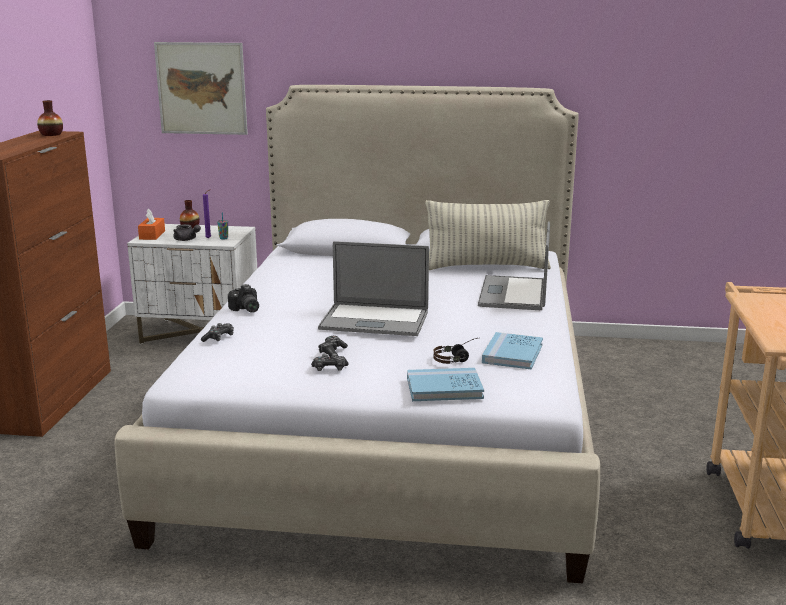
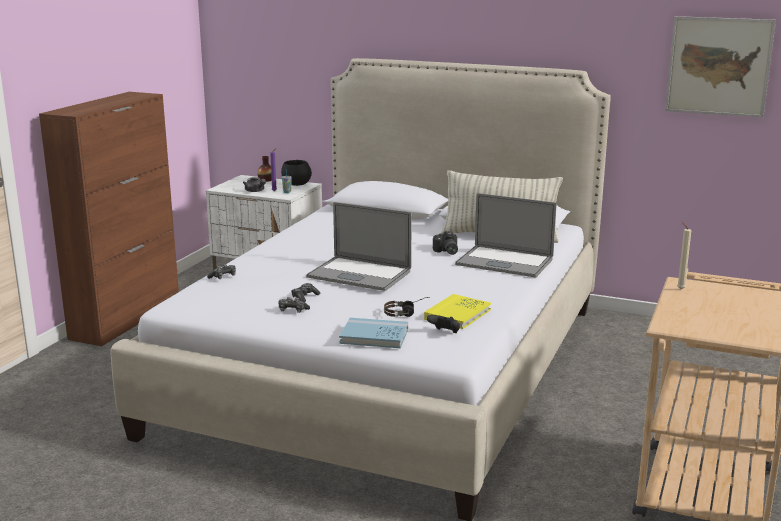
camera: 15 degrees right, 0 degrees up
vase [37,100,63,136] -> none
orange tissue box [138,208,165,240] -> none
picture [154,42,248,135] -> picture moved to [665,16,776,118]
camera [228,284,259,313] -> camera moved to [433,230,458,255]
laptop [478,221,550,310] -> laptop turned 90 degrees counterclockwise [455,193,556,277]
blue book [482,332,543,370] -> yellow book [424,294,491,329]
none -> black bowl [281,160,312,186]
none -> black game controller [427,315,460,333]
none -> beige candle [677,222,691,289]

